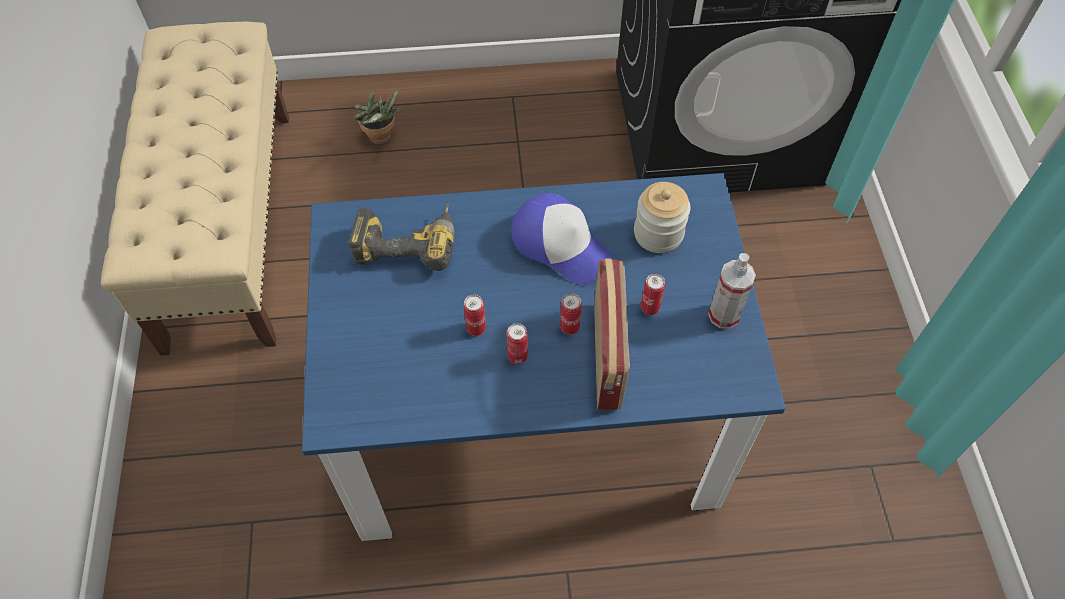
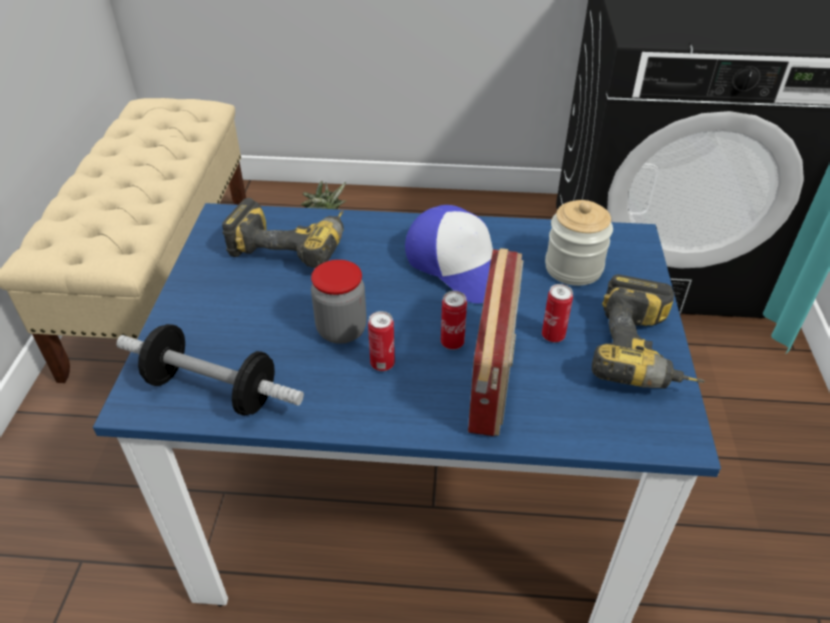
camera: 10 degrees right, 15 degrees down
can [464,294,486,336] -> jar [311,260,367,344]
spray bottle [708,253,756,329] -> power drill [592,274,705,389]
none -> dumbbell [116,324,304,416]

